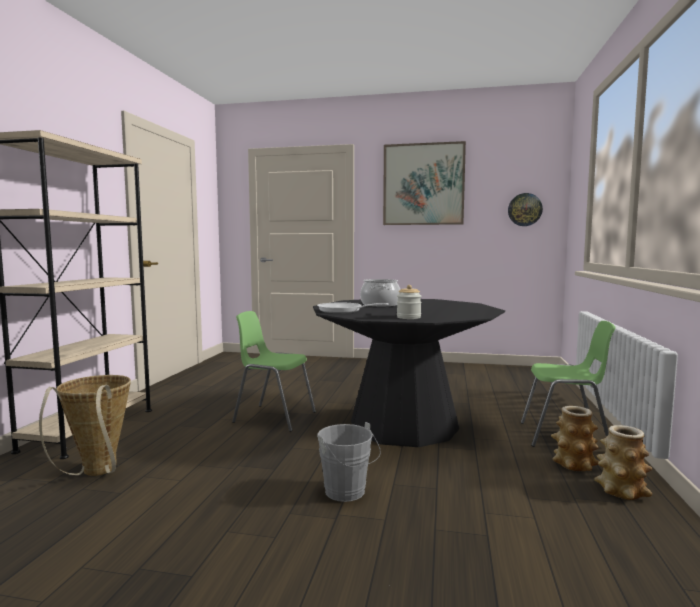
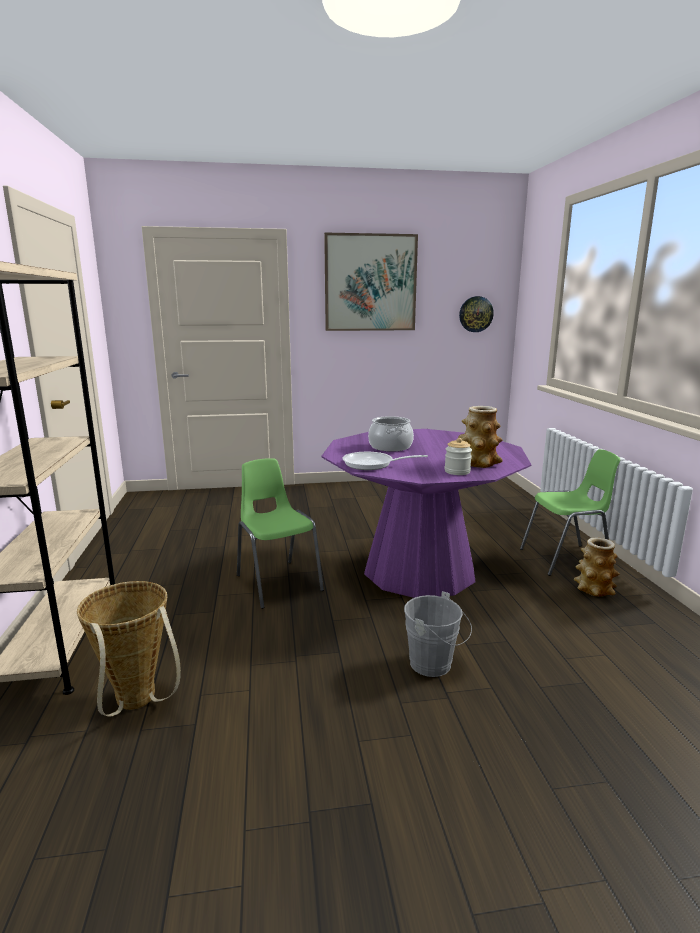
camera: 20 degrees left, 10 degrees up
green chair [232,311,316,432] -> green chair turned 60 degrees clockwise [237,458,324,609]
black dining table [313,299,505,447] -> purple dining table [321,429,532,598]
vase [594,425,652,500] -> vase moved to [458,406,503,468]

